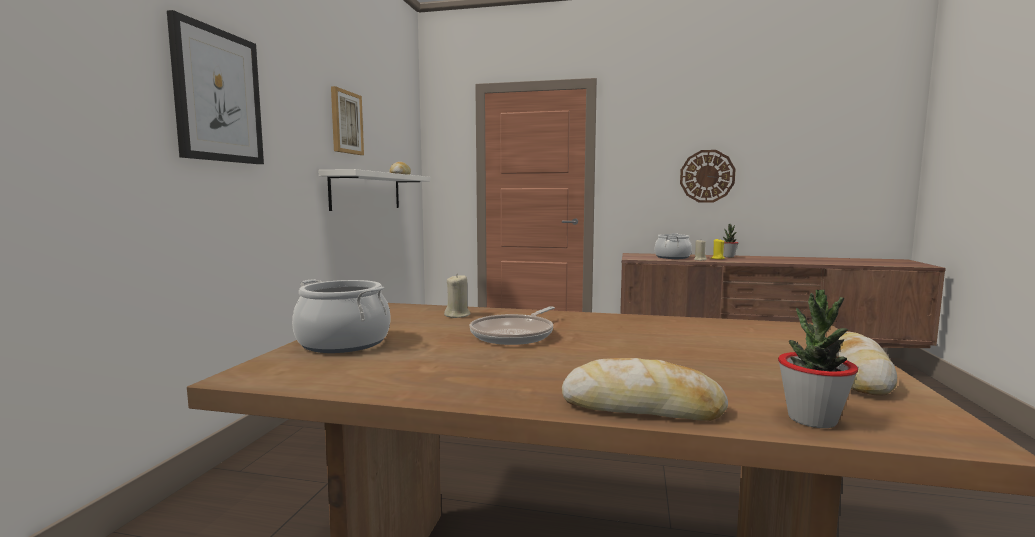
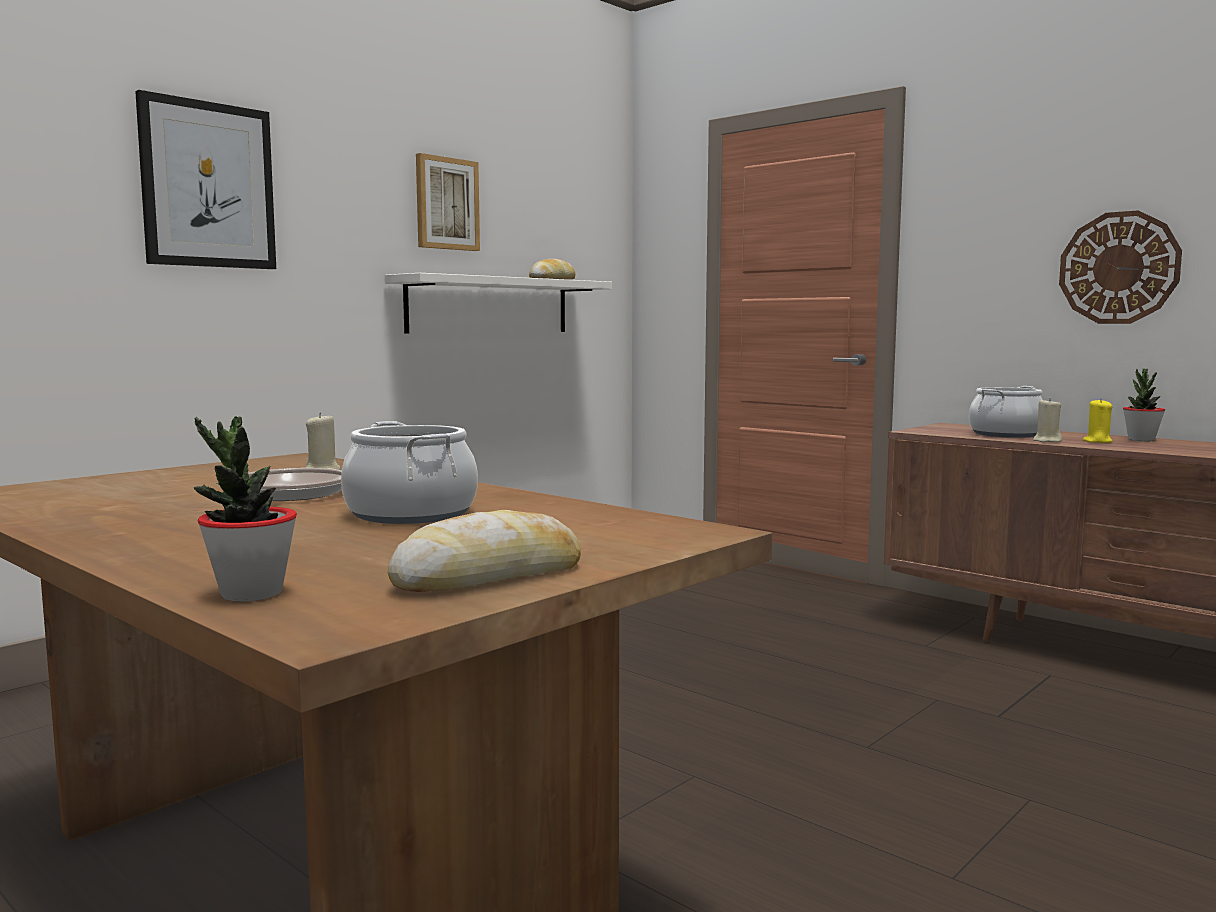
camera: 30 degrees right, 0 degrees up
cooking pot [292,279,390,353] -> cooking pot moved to [341,421,478,524]
bread [562,358,728,421] -> none

